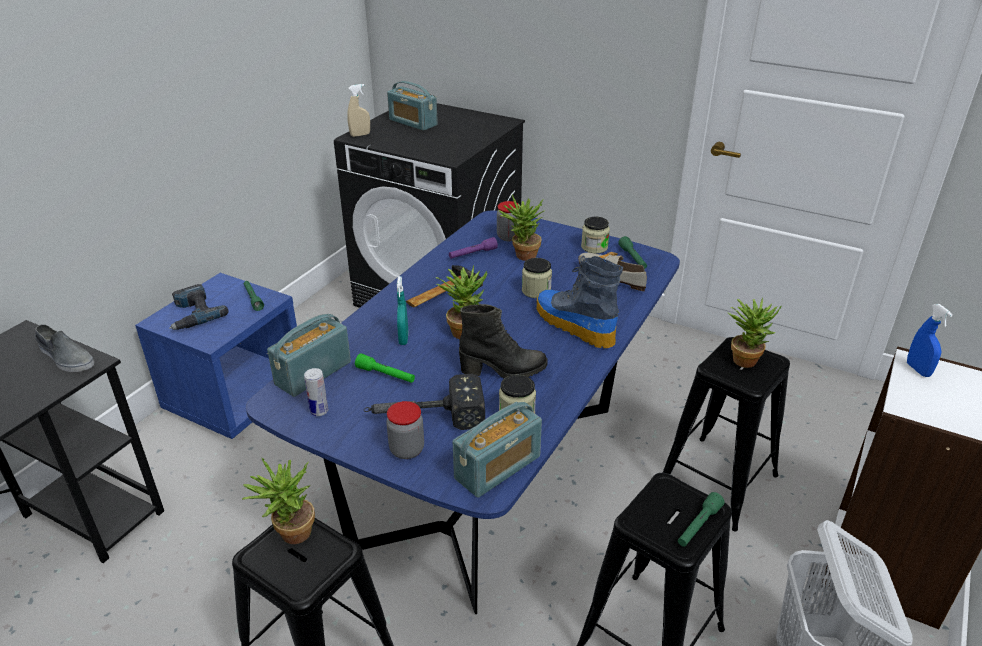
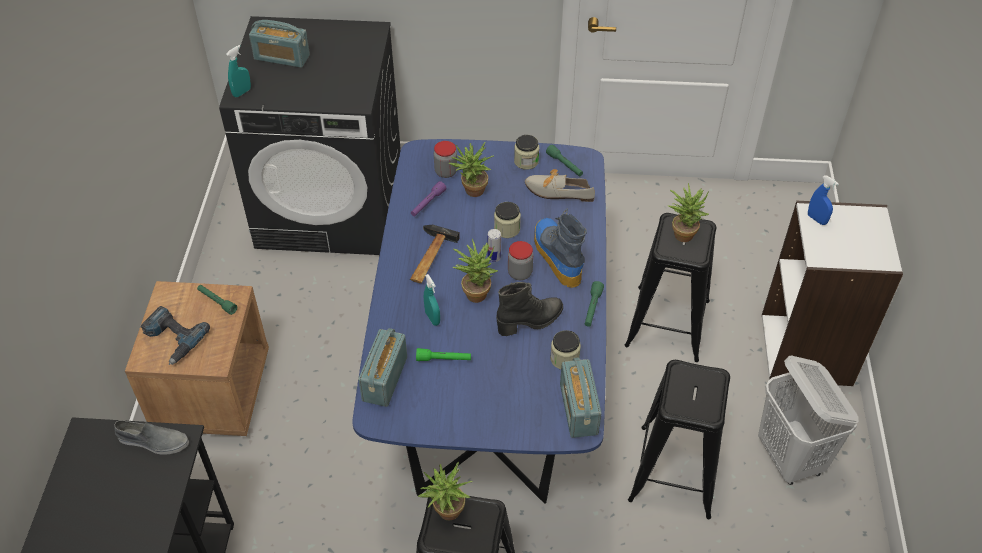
camera: 25 degrees left, 15 degrees up
blue nightstand [135,273,297,439] -> brown nightstand [125,281,269,436]
can [304,368,328,416] -> can moved to [487,229,501,262]
beige spray bottle [347,84,370,137] -> turquoise spray bottle [226,45,251,97]
hammer [364,374,485,430] -> none
jar [386,401,424,459] -> jar moved to [508,241,533,280]
radio [453,402,542,498] -> radio turned 150 degrees clockwise [560,357,602,438]
boot [537,255,623,348] -> boot turned 45 degrees clockwise [534,208,587,288]
green flashlight [678,492,725,547] -> green flashlight moved to [585,281,604,327]

